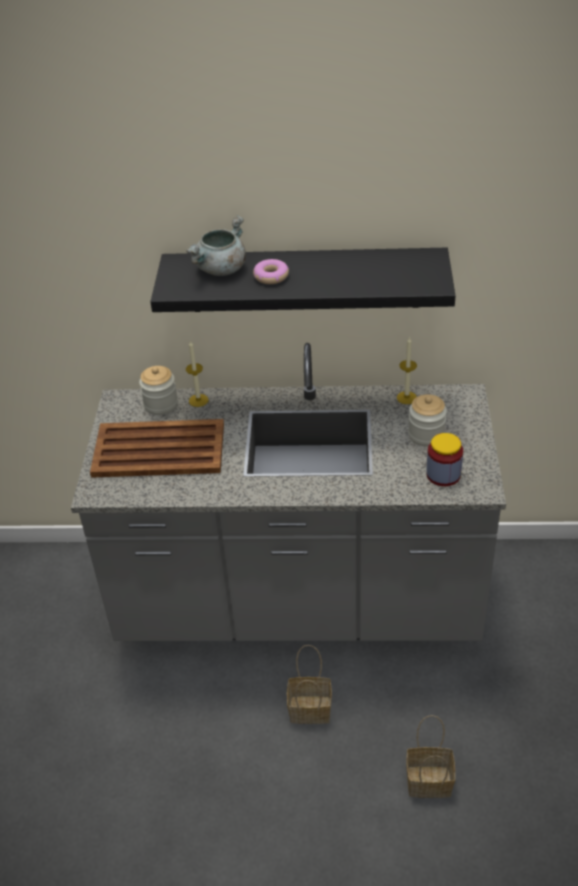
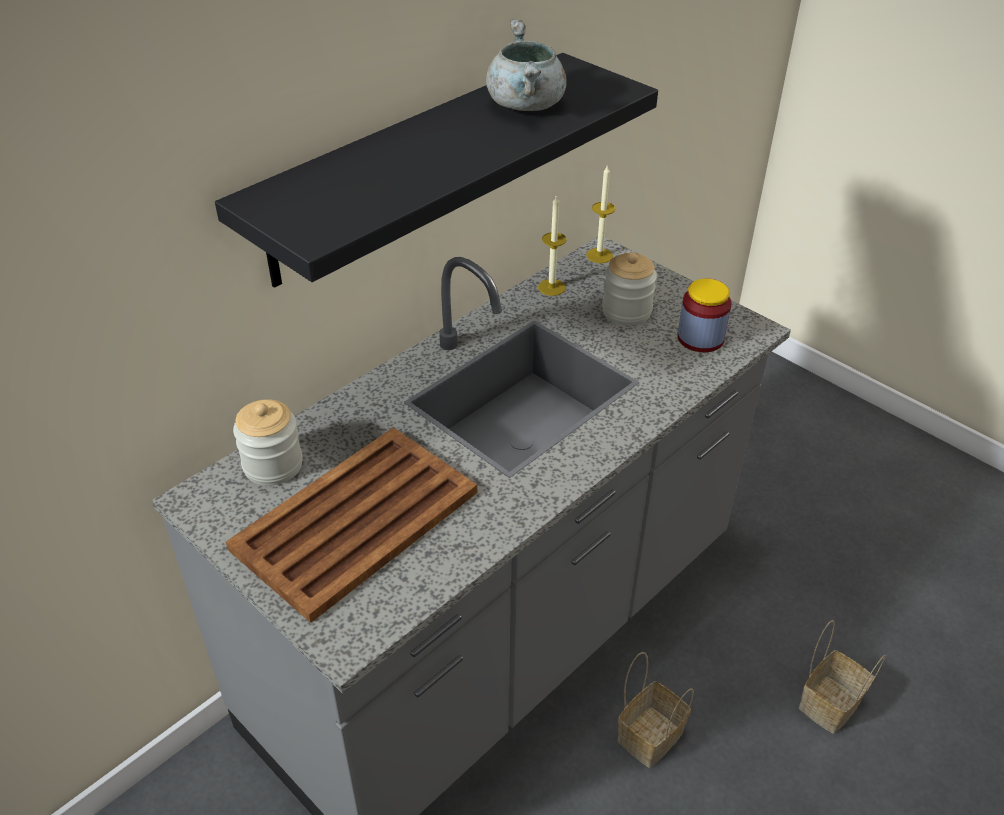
camera: 50 degrees left, 0 degrees up
grey cooking pot [186,215,246,276] -> grey cooking pot moved to [486,19,567,111]
candle [186,340,209,407] -> candle moved to [586,166,616,263]
donut [253,259,289,284] -> none

